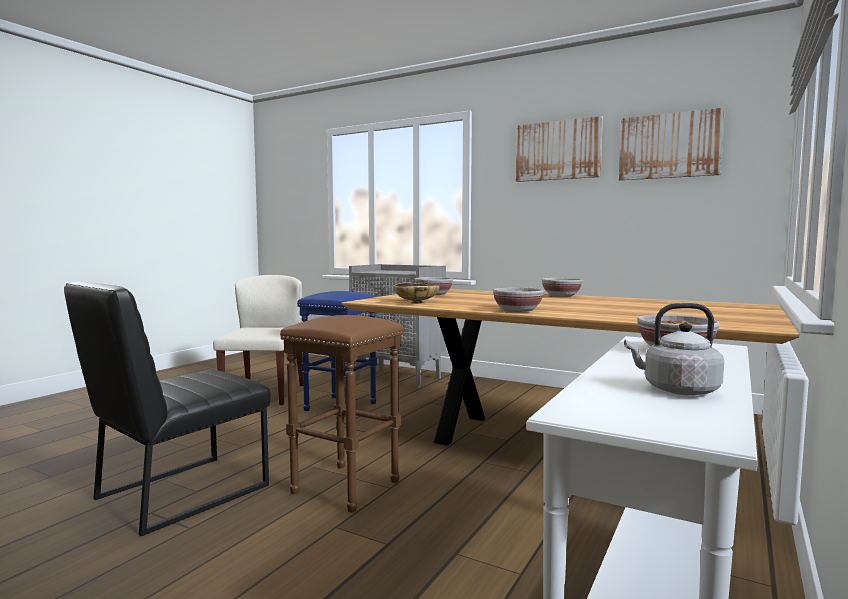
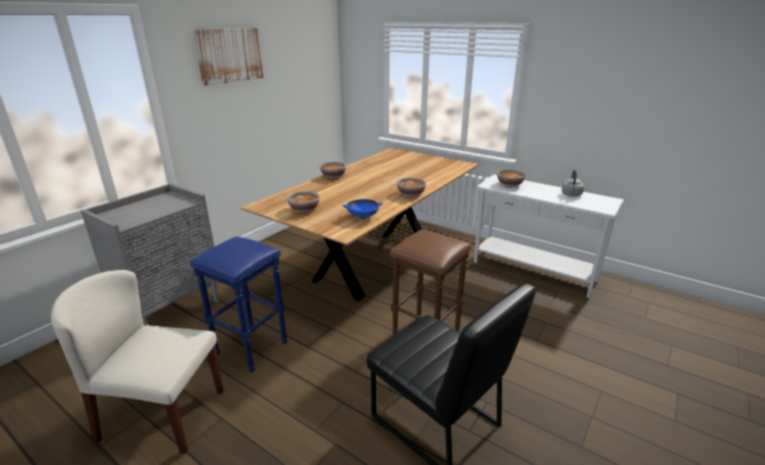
camera: 85 degrees left, 20 degrees up
beige bowl [394,283,440,304] -> blue bowl [343,199,383,219]
picture [619,108,725,180] -> none

